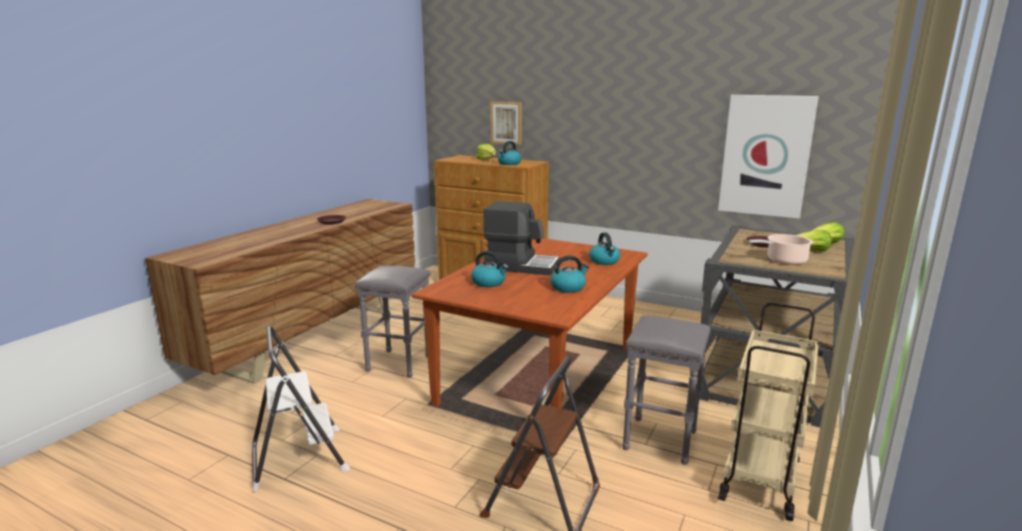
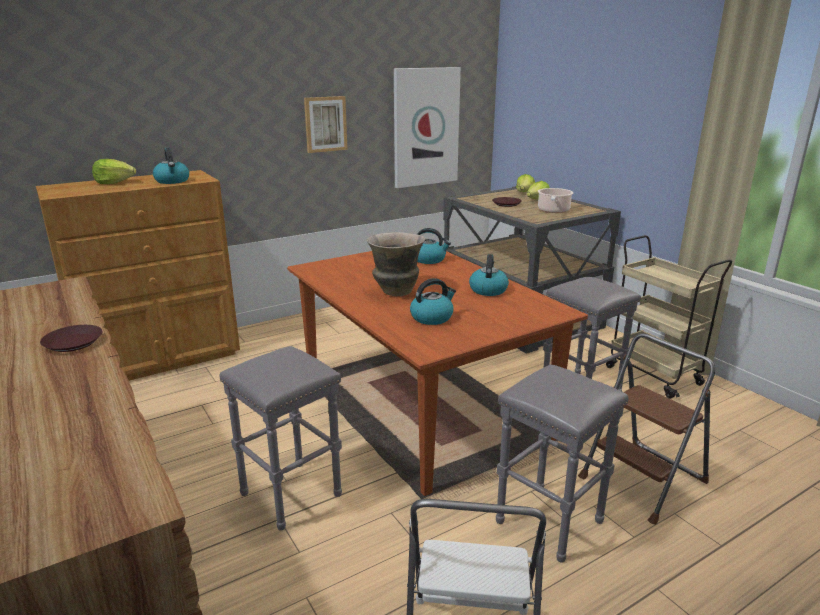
camera: 60 degrees left, 5 degrees up
coffee machine [483,201,560,276] -> vase [367,232,426,296]
picture [490,102,522,145] -> picture moved to [304,96,347,153]
none -> grey stool [496,365,628,563]

